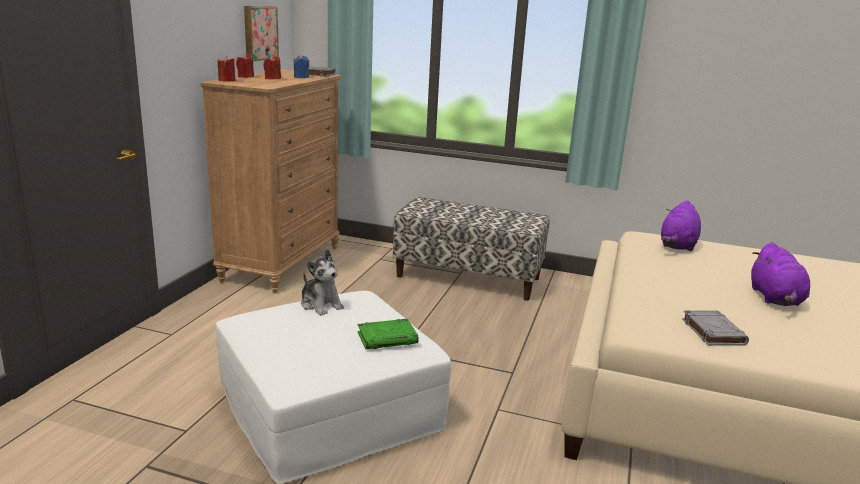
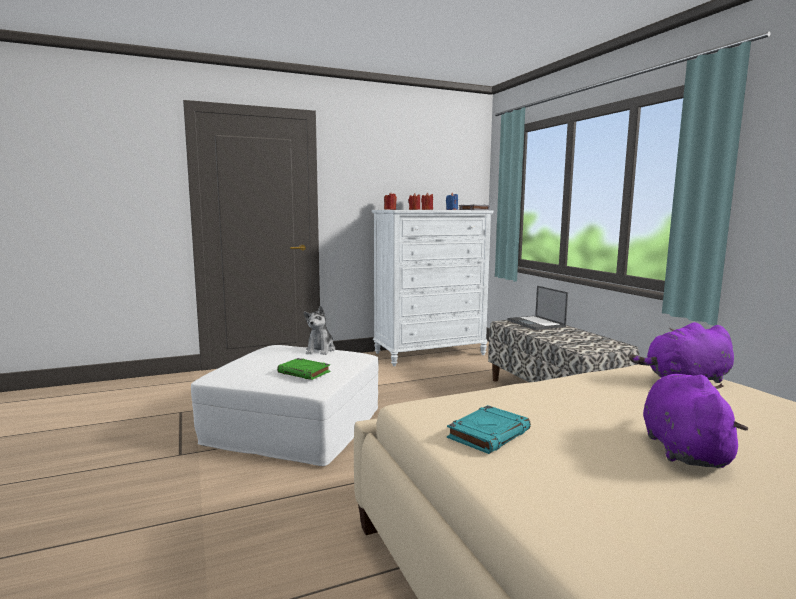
camera: 50 degrees right, 10 degrees down
brown dresser [200,70,341,293] -> white dresser [372,210,493,366]
picture [244,6,279,61] -> none
grey book [682,311,749,346] -> turquoise book [447,405,531,454]
purple plush toy [751,242,810,306] -> purple plush toy turned 135 degrees clockwise [643,374,748,468]
none -> laptop [507,286,568,330]

